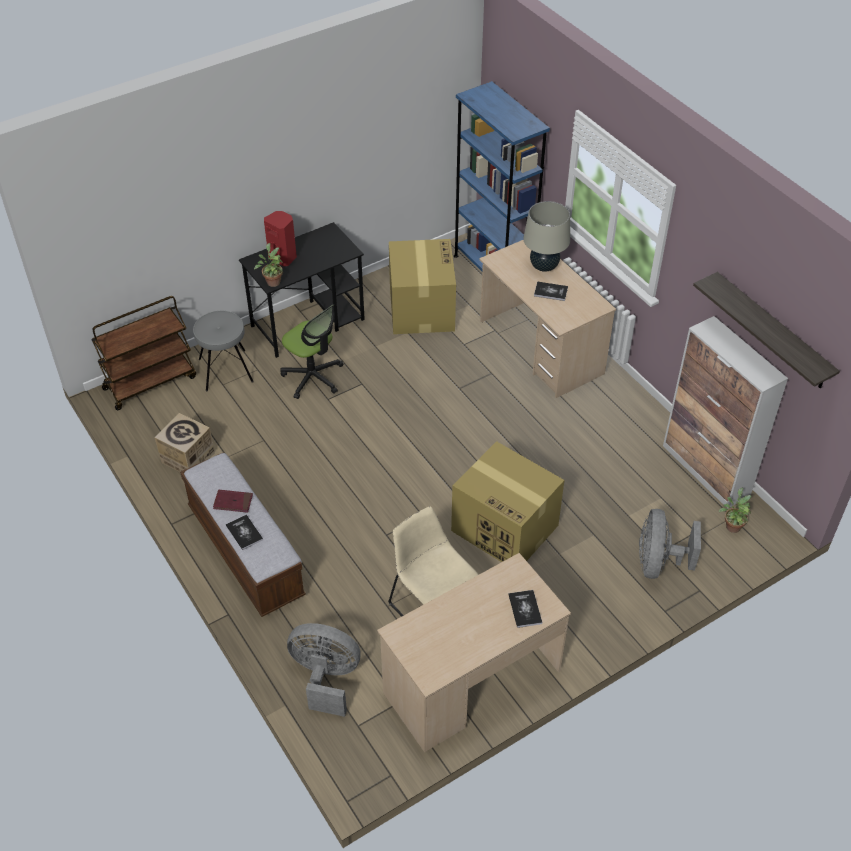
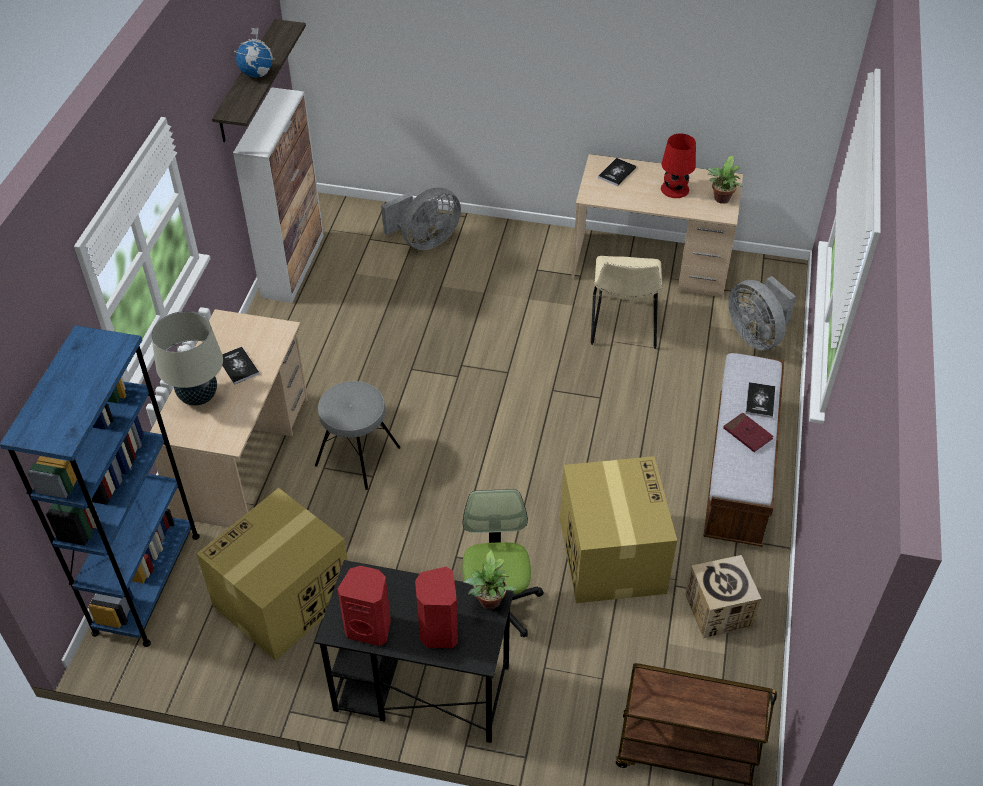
camera: 135 degrees left, 0 degrees up
grey stool [193,311,254,392] -> grey stool moved to [315,381,401,490]
cardboard box [451,441,564,562] -> cardboard box moved to [560,456,677,603]
potted plant [719,488,751,533] -> potted plant moved to [706,155,743,204]
none -> globe [234,28,275,77]
none -> red speaker [337,566,391,646]
none -> red table lamp [661,133,696,198]

